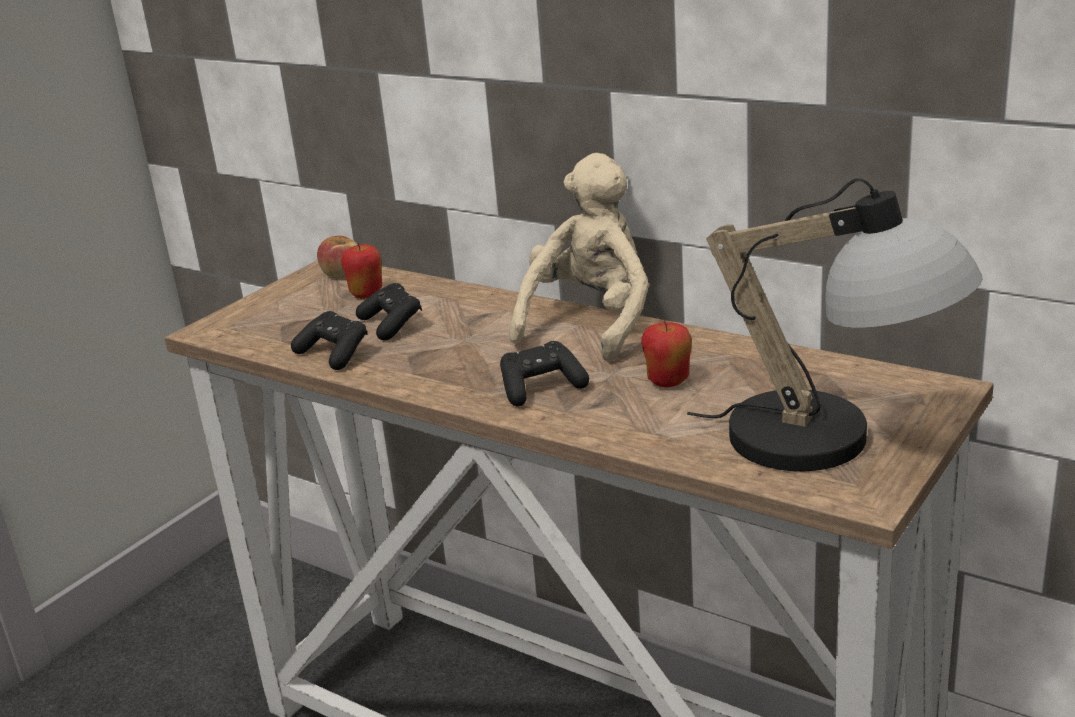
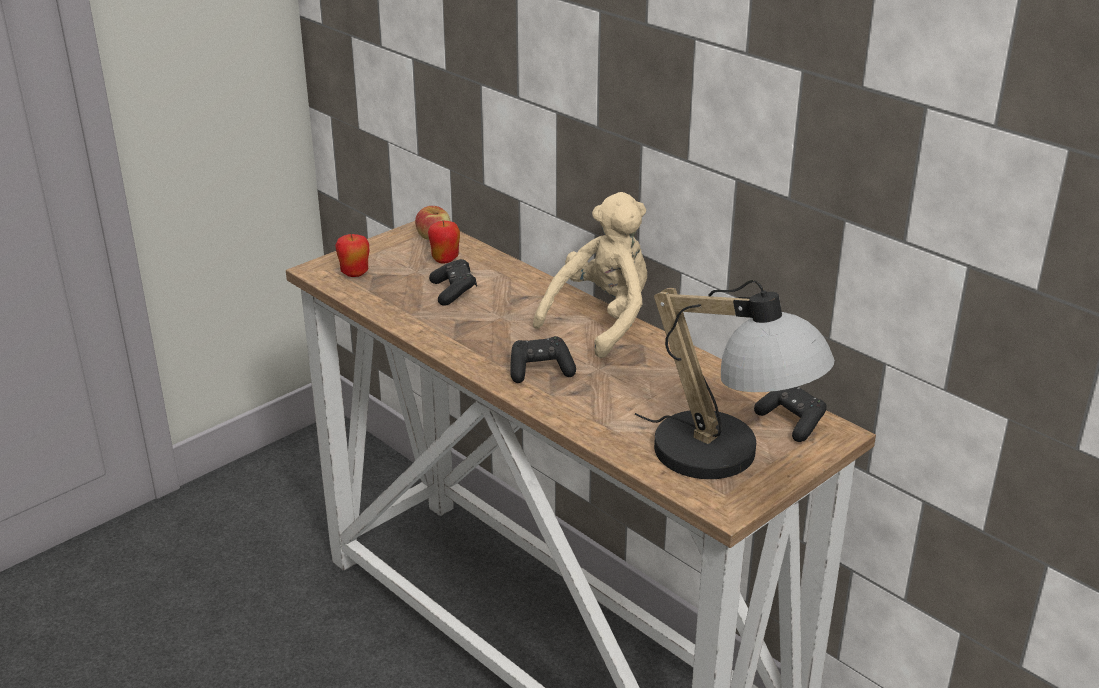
camera: 10 degrees right, 5 degrees up
black game controller [291,311,368,370] -> black game controller moved to [754,386,827,442]
apple [641,321,692,387] -> apple moved to [335,233,369,277]

